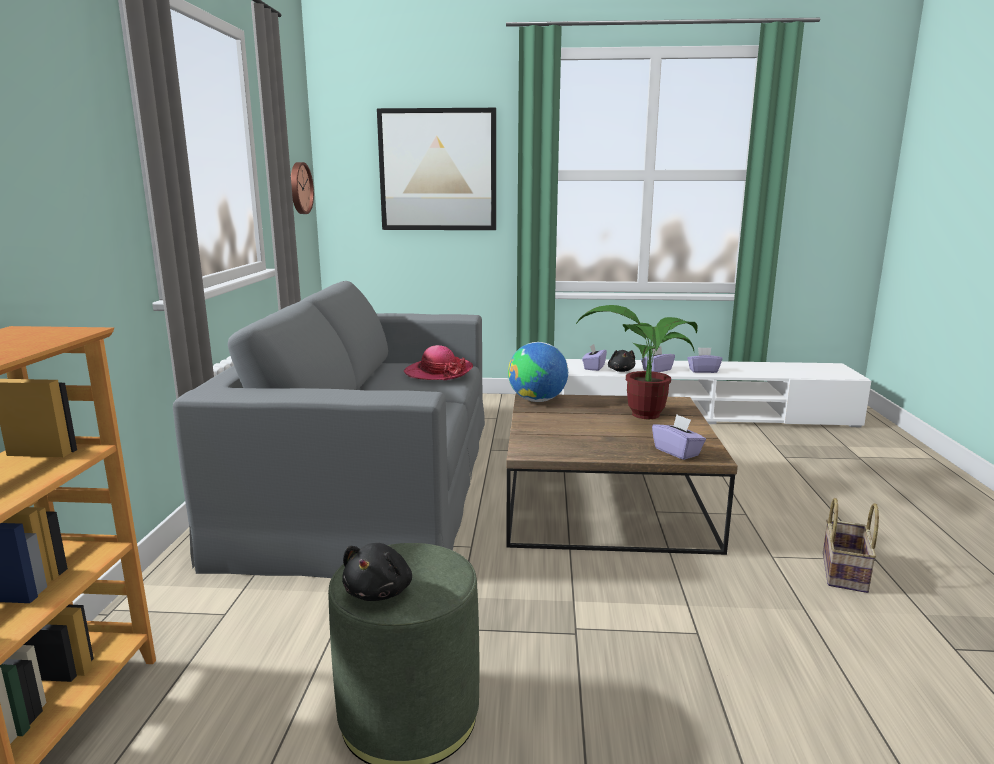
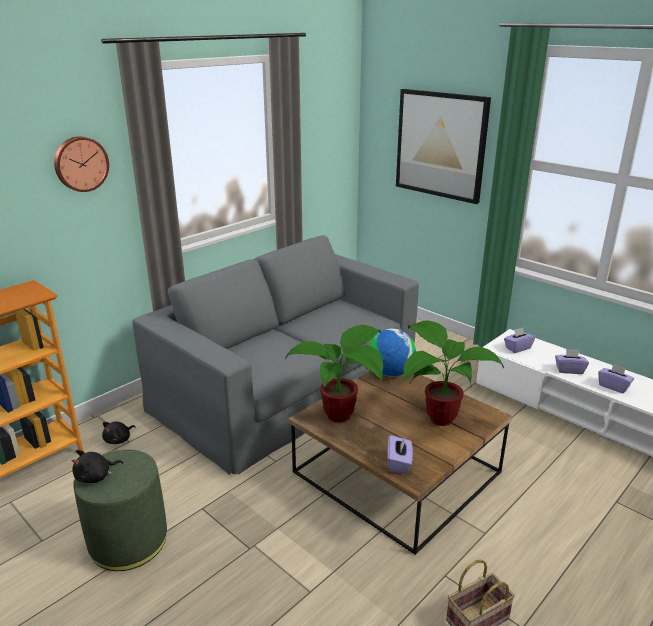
camera: 40 degrees right, 10 degrees up
wall clock [291,162,314,214] -> wall clock moved to [54,136,109,192]
hat [404,345,473,380] -> none
black plush toy [608,350,635,372] -> black plush toy moved to [102,421,135,444]
none -> potted plant [285,325,383,423]

